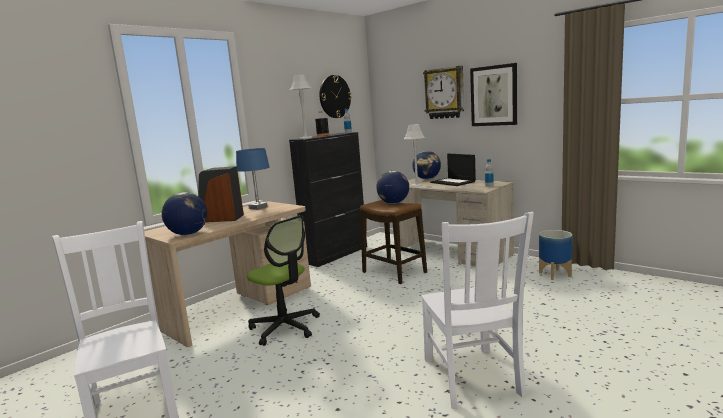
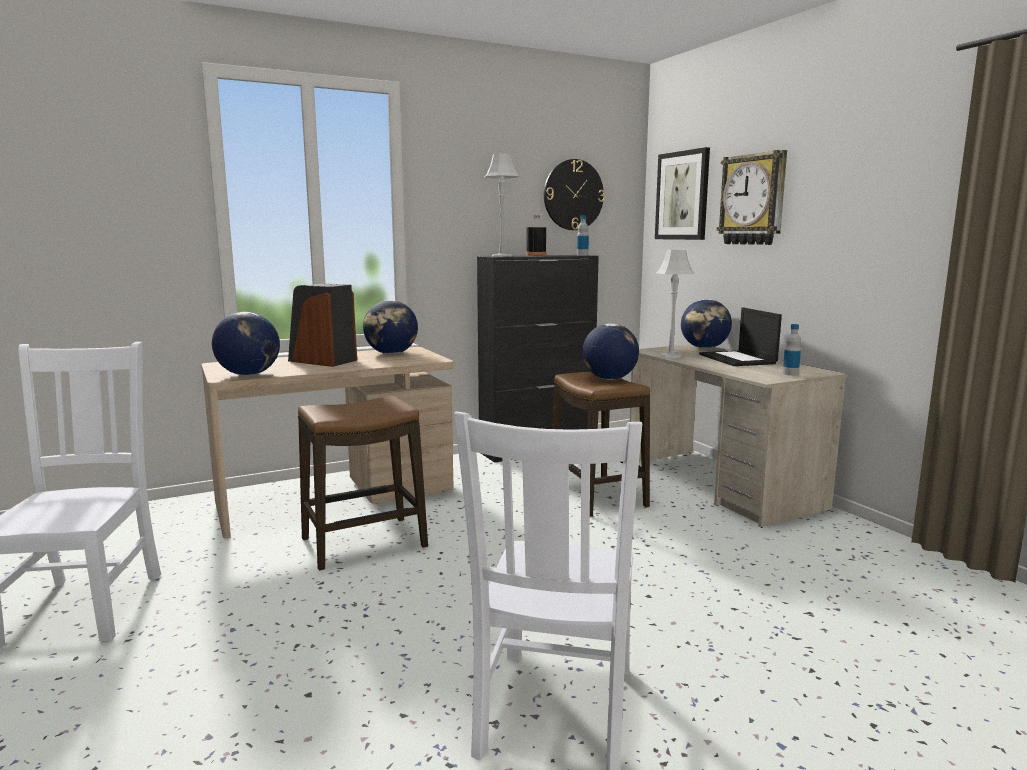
camera: 20 degrees right, 0 degrees up
blue table lamp [236,148,269,210] -> globe [363,300,418,354]
office chair [247,215,320,346] -> stool [298,396,428,571]
picture [470,63,517,126] -> picture moved to [655,147,710,240]
planter [539,230,572,280] -> none

